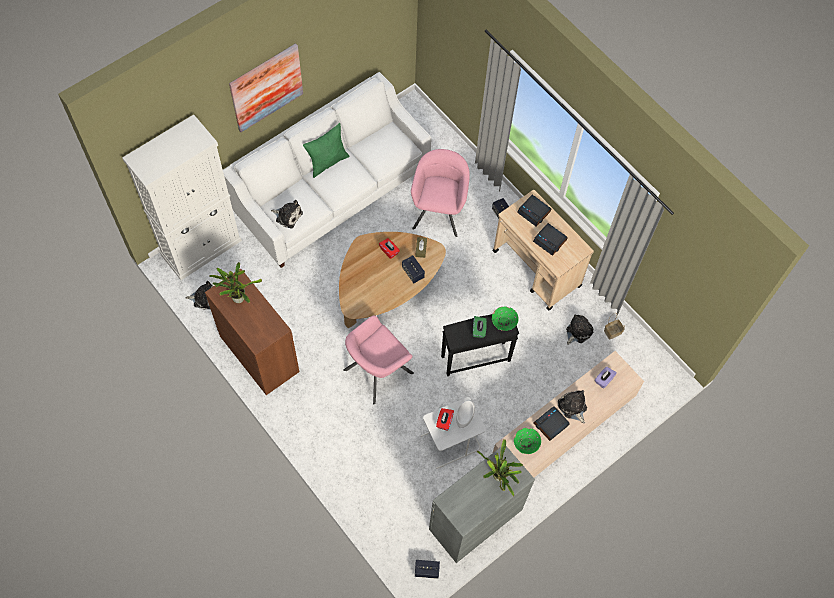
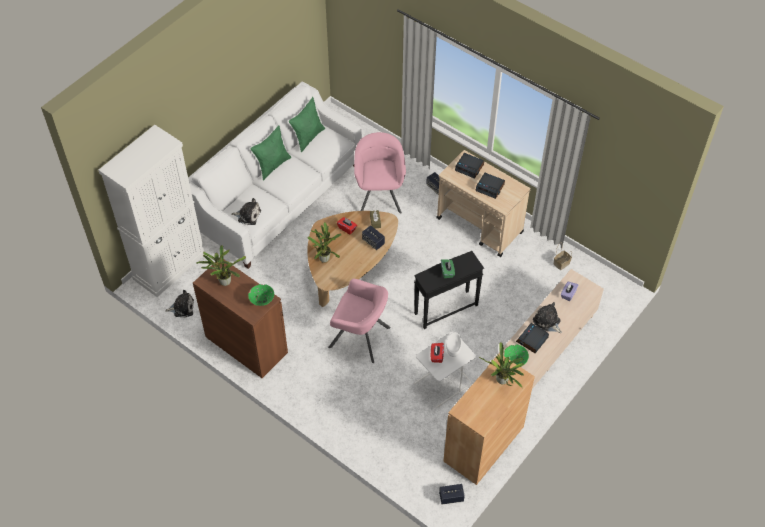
camera: 10 degrees left, 10 degrees down
picture [229,43,303,132] -> none
pink armchair [343,315,414,405] -> pink armchair turned 105 degrees counterclockwise [328,279,391,363]
grey cabinet [429,446,535,563] -> brown cabinet [443,353,535,485]
green bowl [492,307,519,331] -> green bowl moved to [248,284,274,306]
plush toy [566,315,593,345] -> none
none -> green pillow [289,97,325,152]
none -> potted plant [308,222,342,263]

